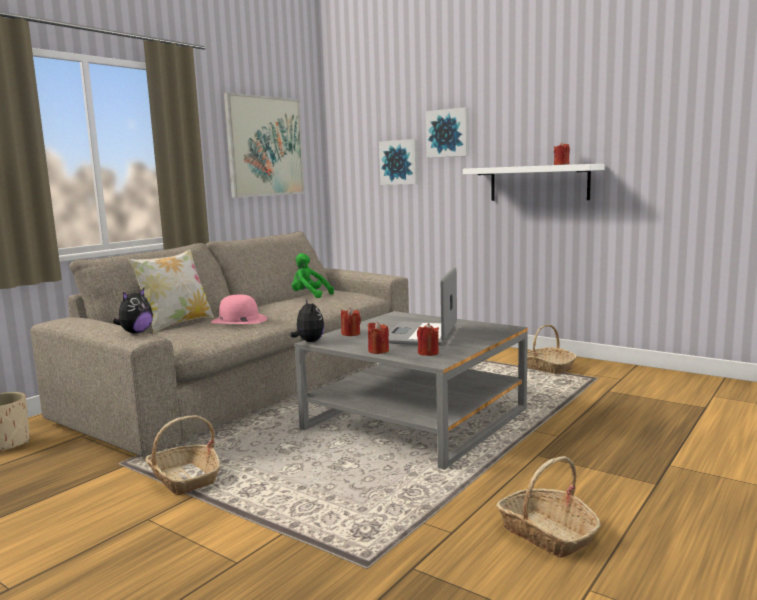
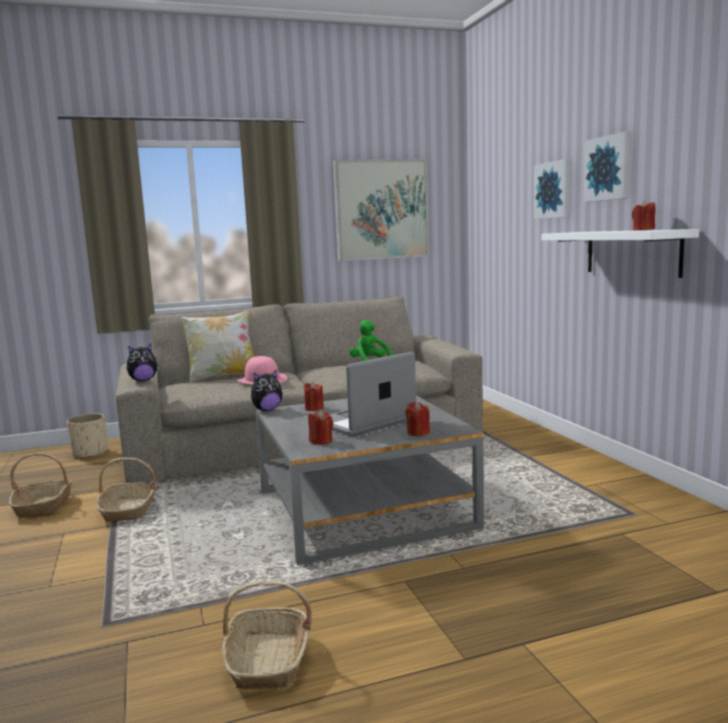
camera: 35 degrees right, 0 degrees up
plush toy [290,300,324,342] -> plush toy turned 45 degrees clockwise [251,369,283,411]
red candle [368,322,389,354] -> red candle moved to [405,402,430,436]
picture [379,139,419,185] -> picture moved to [583,131,633,202]
basket [527,325,576,374] -> basket moved to [9,453,72,518]

